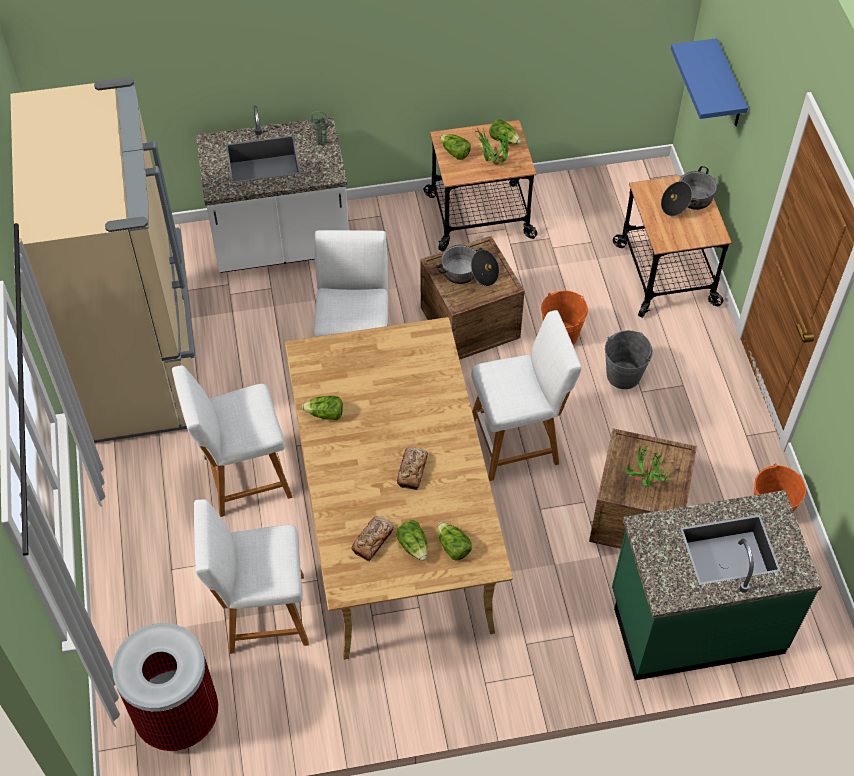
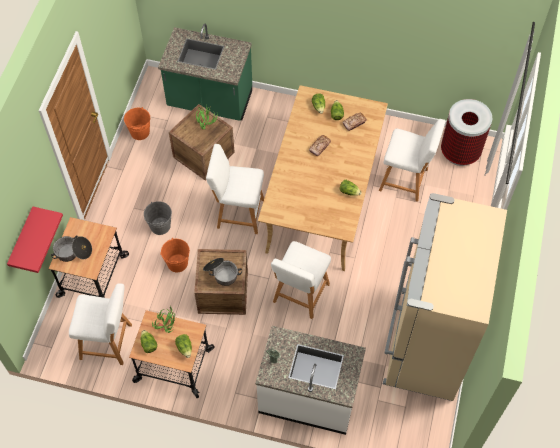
camera: 155 degrees left, 5 degrees up
white stool [172,365,293,517] -> white stool moved to [69,283,132,365]
blue shelf [671,38,748,126] -> red shelf [7,206,63,273]

